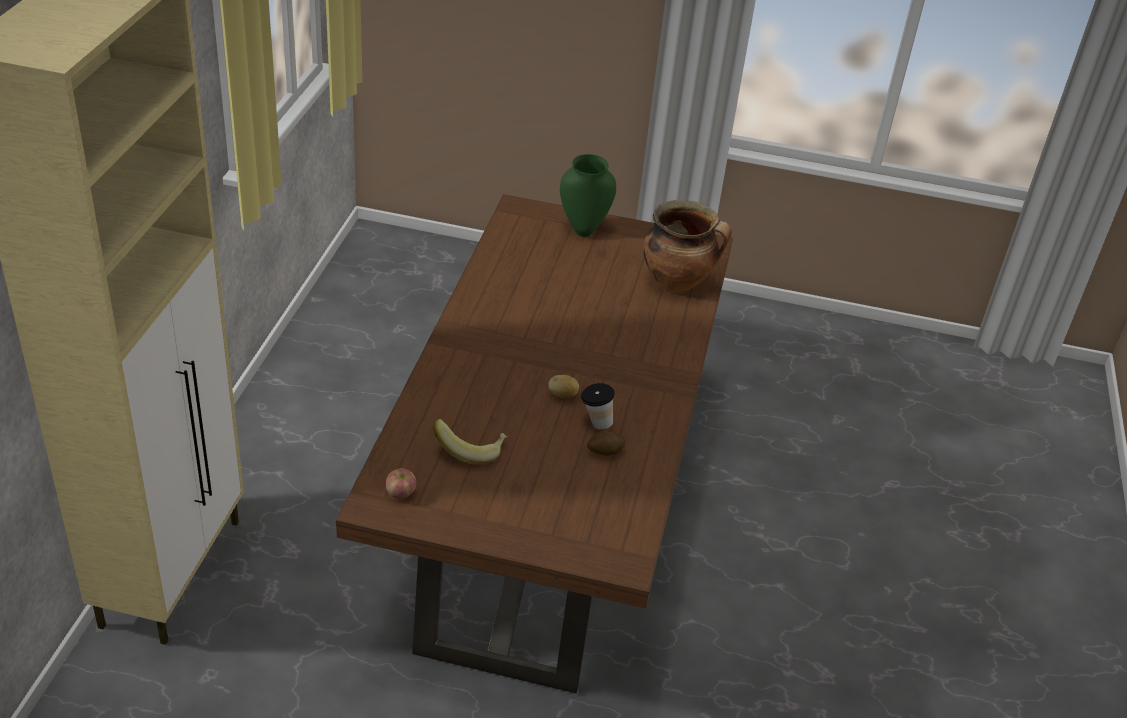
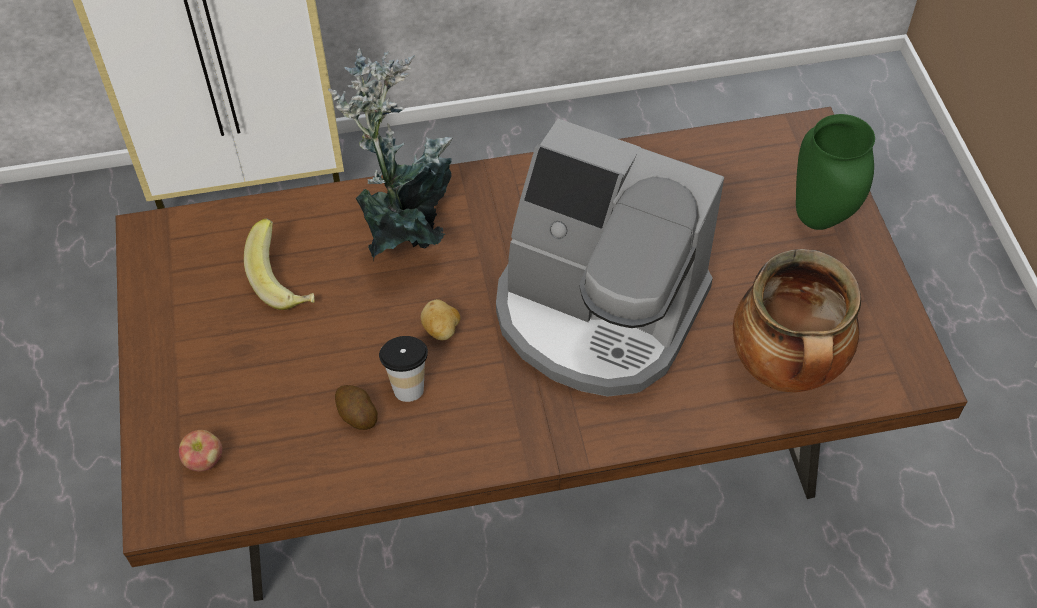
camera: 70 degrees right, 15 degrees up
apple [386,468,416,499] -> apple moved to [179,430,222,471]
none -> potted plant [328,48,452,261]
none -> coffee machine [496,119,724,397]

